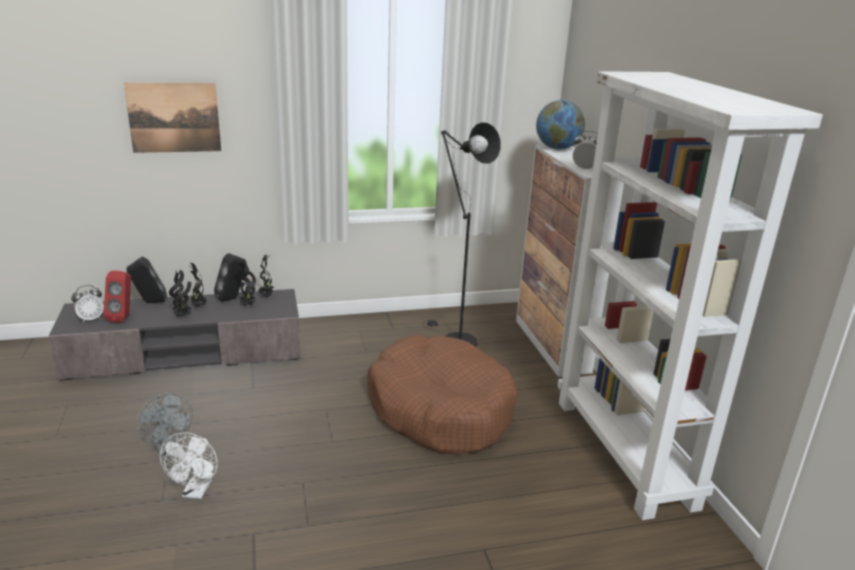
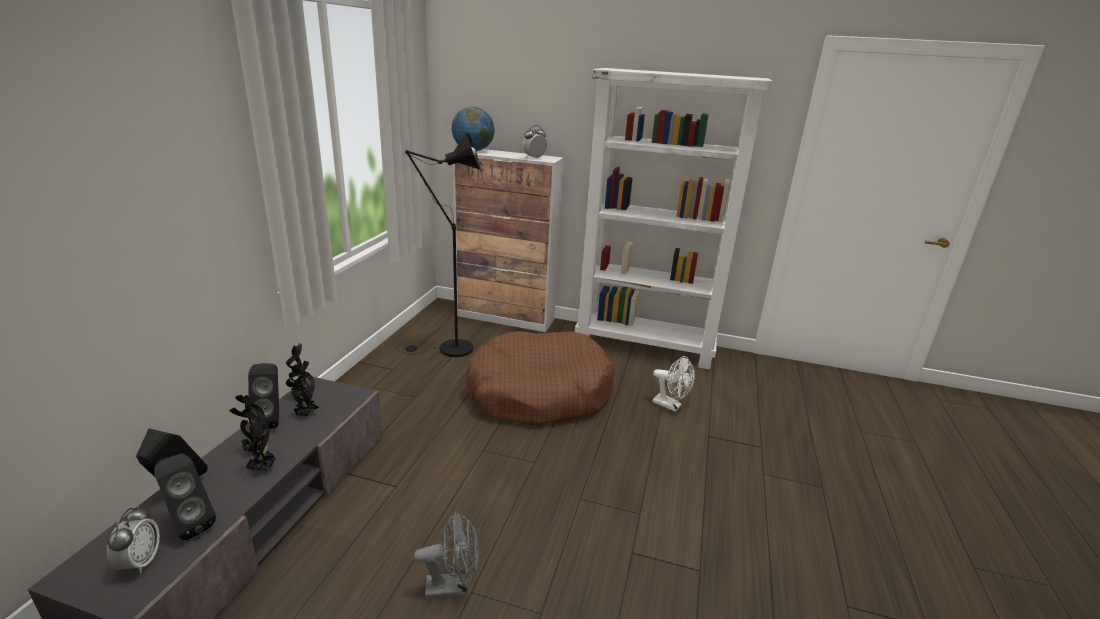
camera: 60 degrees left, 0 degrees up
red speaker [103,271,131,323] -> black speaker [154,454,216,540]
picture [124,83,221,153] -> none
white fan [160,432,218,499] -> white fan moved to [652,356,695,411]

